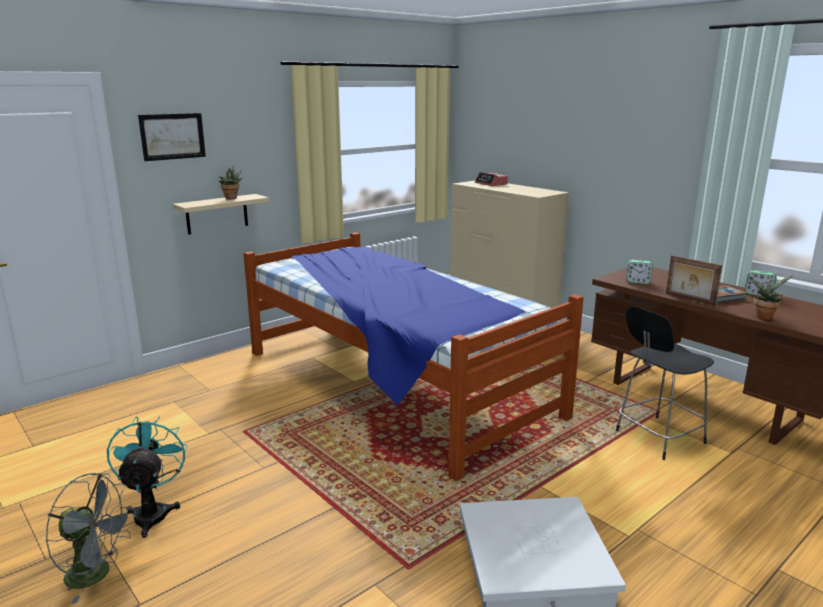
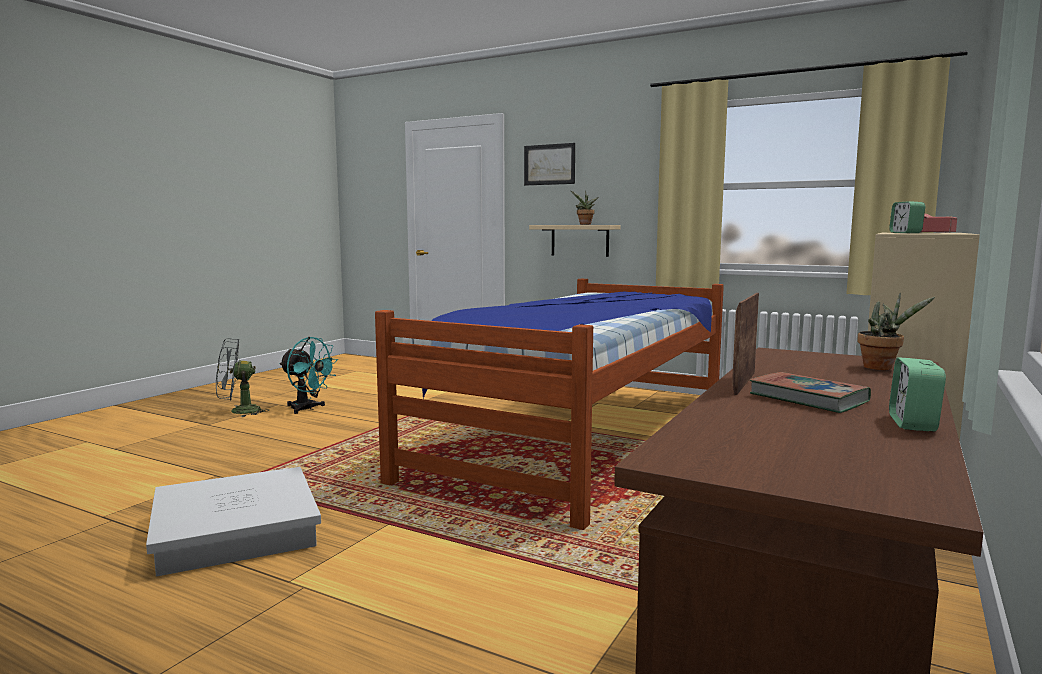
camera: 70 degrees right, 10 degrees down
grey fan [46,473,134,604] -> grey fan turned 75 degrees clockwise [216,338,269,417]
turquoise fan [107,416,187,538] -> turquoise fan turned 60 degrees clockwise [279,337,338,414]
black stool [616,306,714,460] -> none
alarm clock [627,260,653,284] -> alarm clock moved to [889,202,925,233]
potted plant [752,275,794,320] -> potted plant moved to [857,293,935,370]

